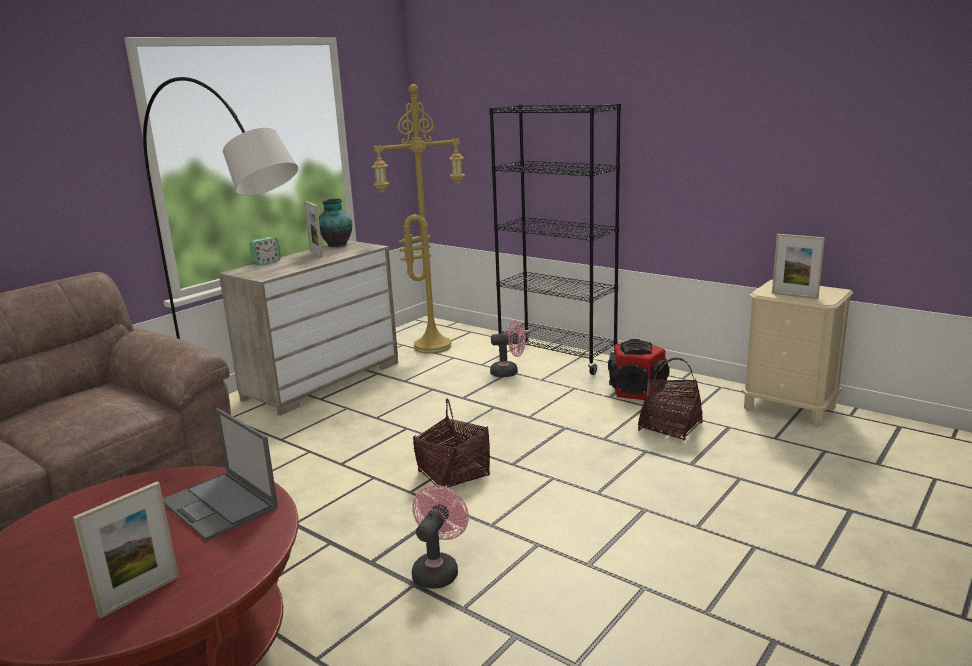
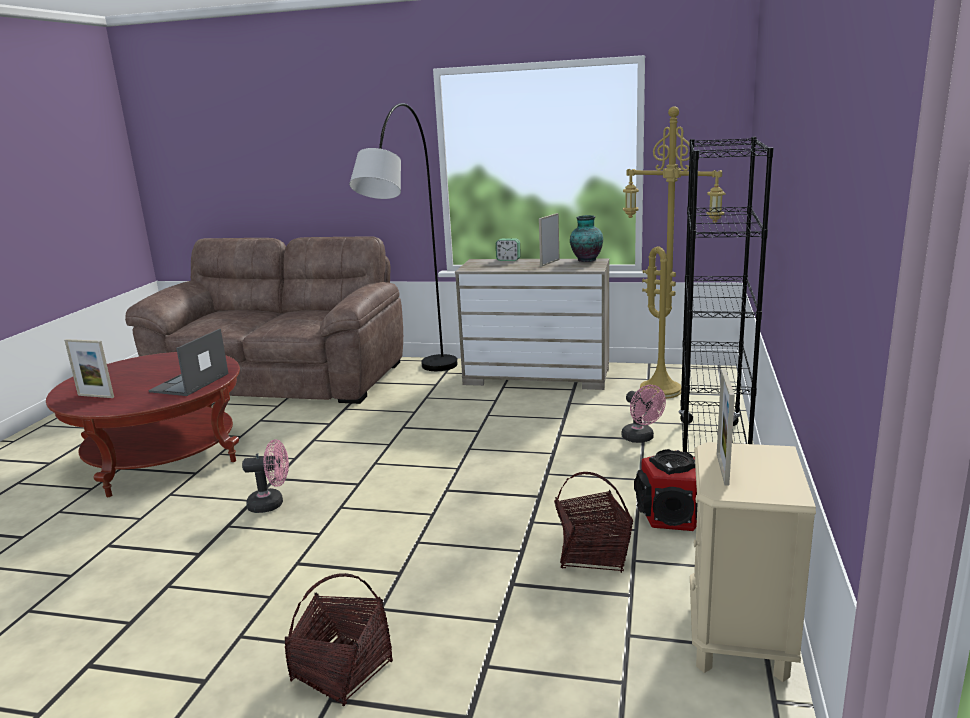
camera: 65 degrees right, 0 degrees up
basket [413,398,490,488] -> basket moved to [285,573,393,706]

